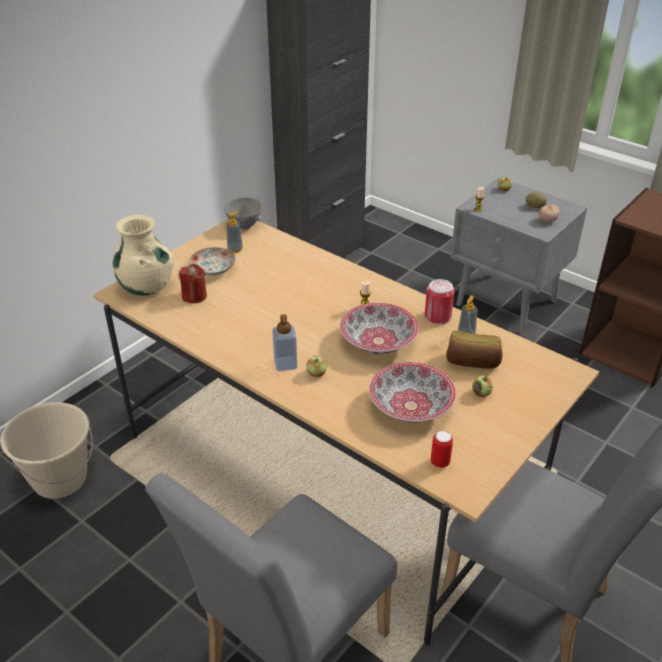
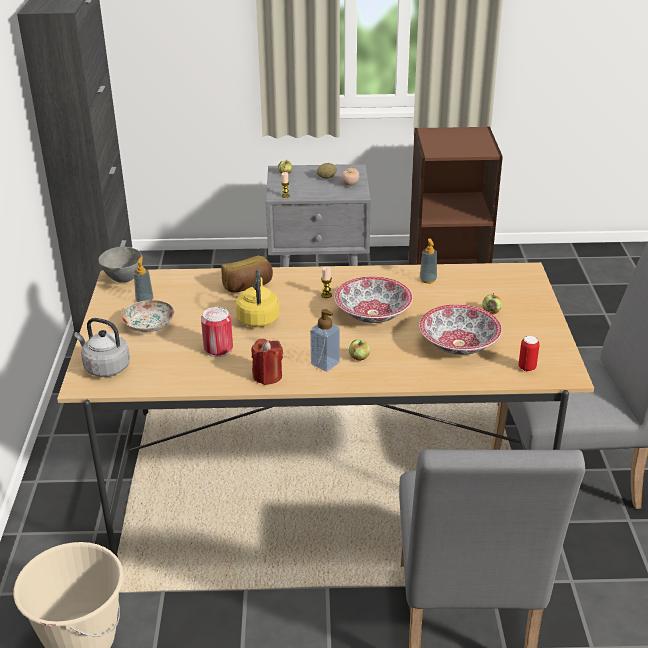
camera: 40 degrees left, 5 degrees down
beige vase [112,215,174,296] -> grey kettle [74,318,130,377]
red candle [179,264,207,303] -> red candle moved to [252,339,283,385]
can [425,279,455,325] -> can moved to [201,307,233,357]
bread [446,330,502,369] -> bread moved to [221,256,273,293]
none -> yellow kettle [236,270,279,327]

